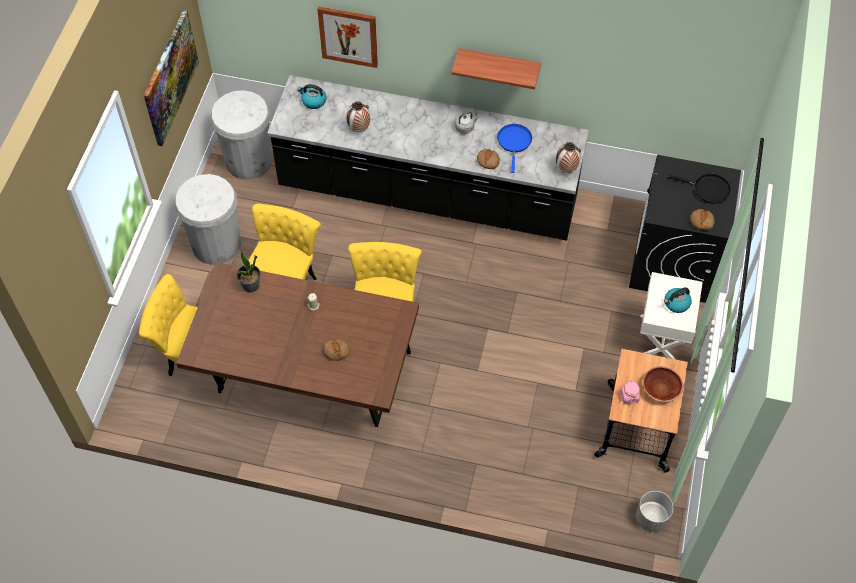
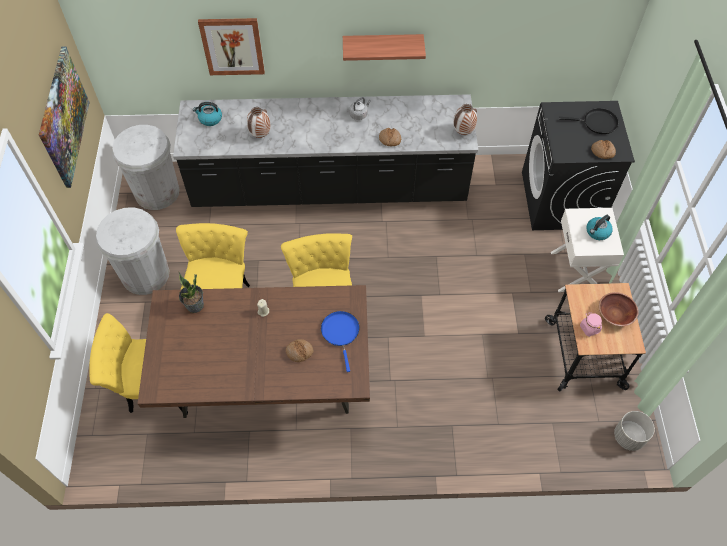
camera: 15 degrees left, 0 degrees up
blue frying pan [497,124,532,173] -> blue frying pan moved to [321,311,360,372]

